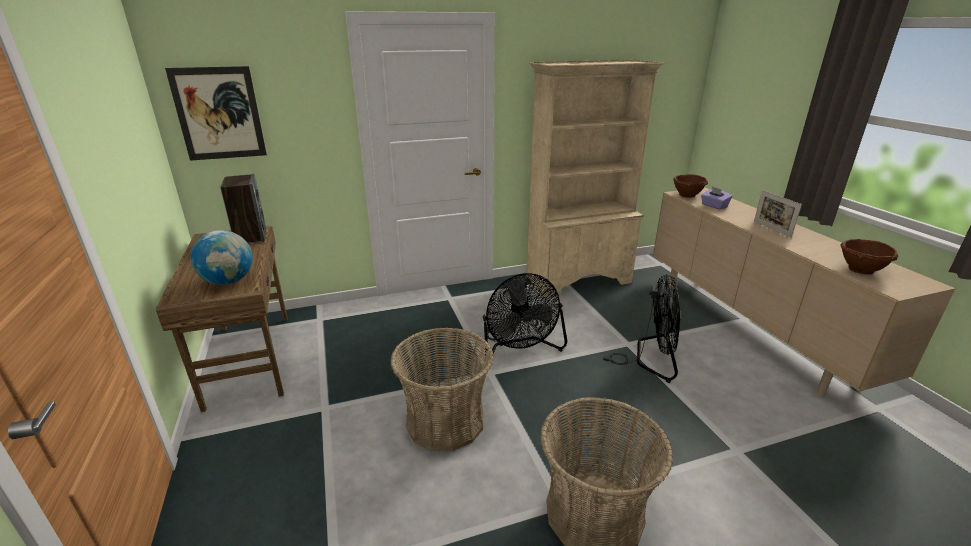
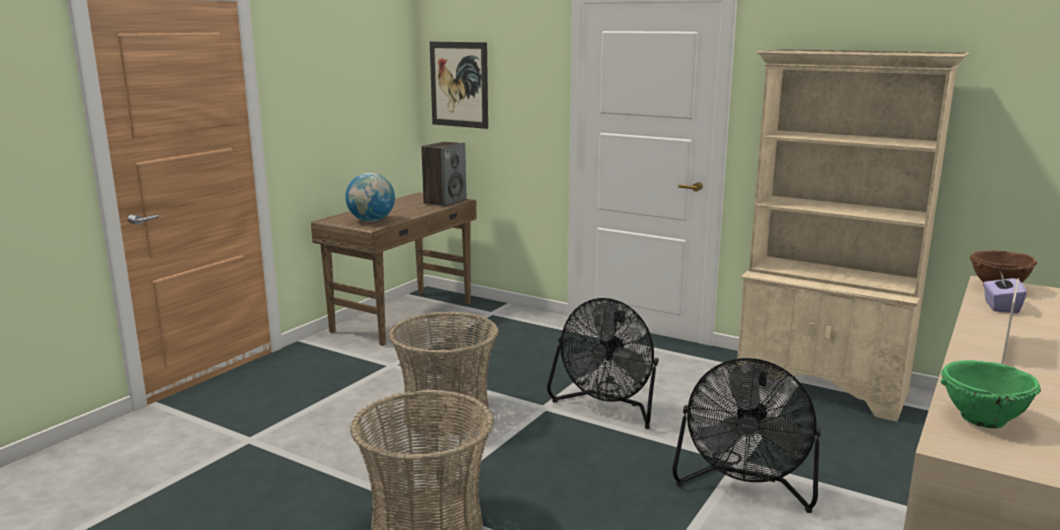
camera: 50 degrees right, 10 degrees down
black fan [602,274,681,383] -> black fan turned 45 degrees clockwise [672,358,821,513]
brown bowl [841,239,898,275] -> green bowl [940,360,1041,429]

